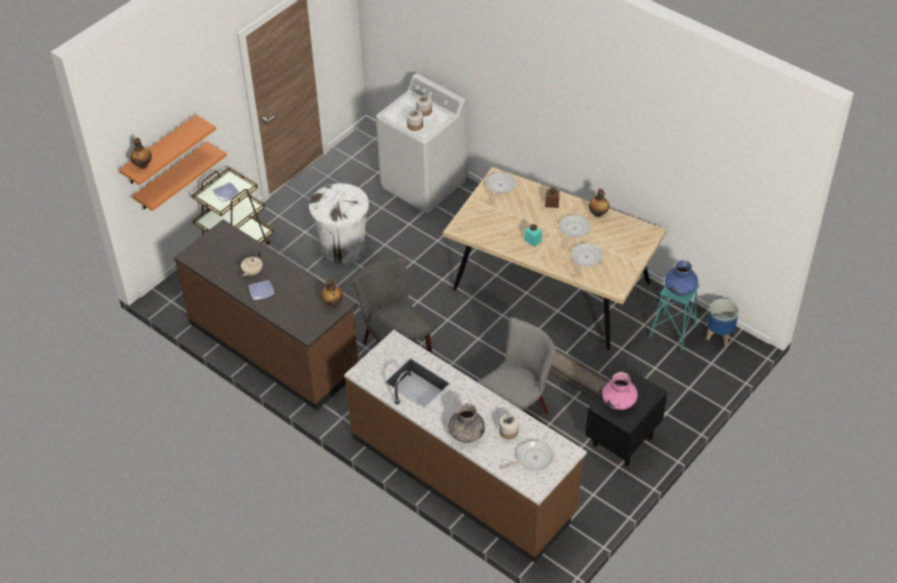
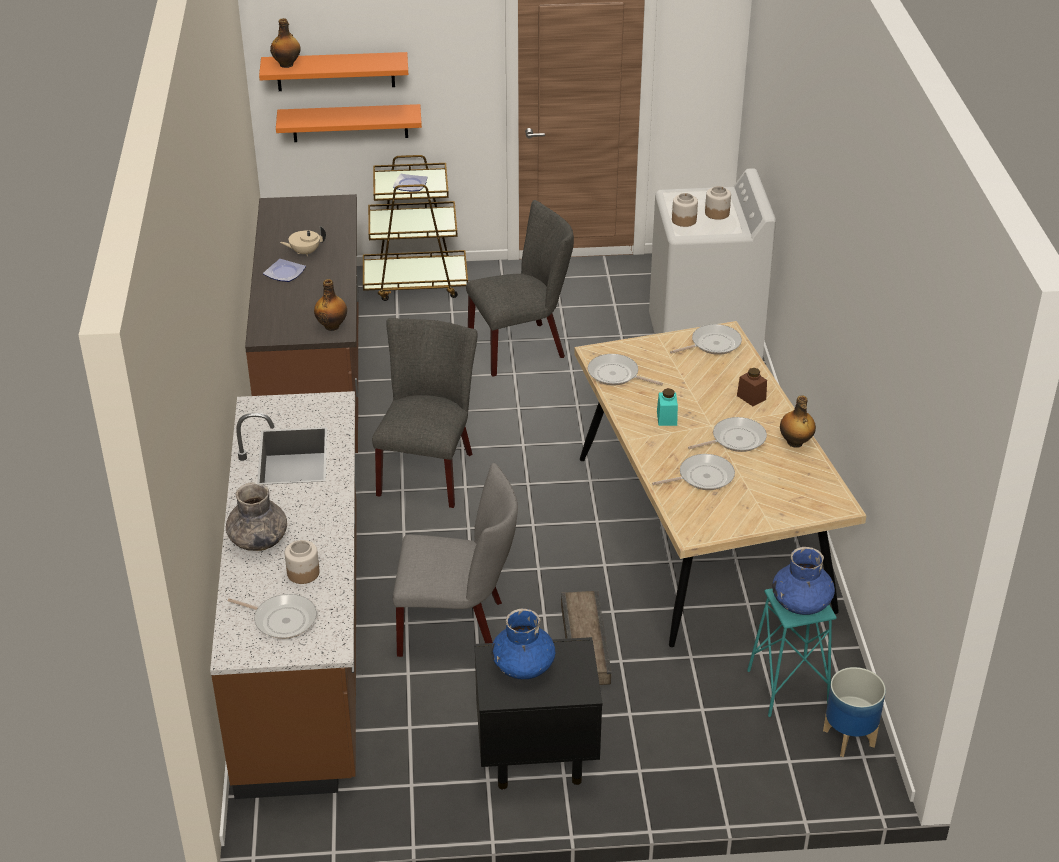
camera: 45 degrees right, 10 degrees down
white trash can [309,183,369,264] -> grey chair [466,200,574,377]
pink vase [602,372,638,410] -> blue vase [492,609,555,679]
none -> frying pan [588,354,663,386]

